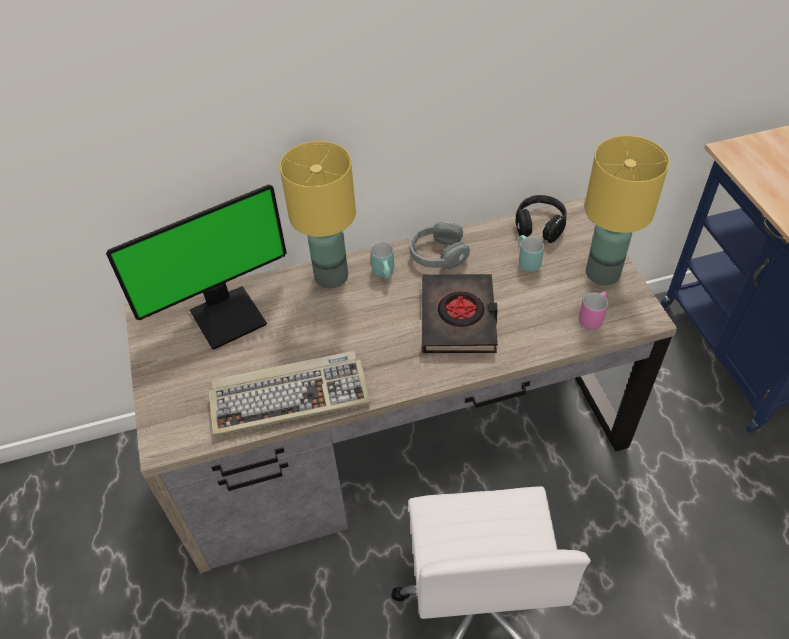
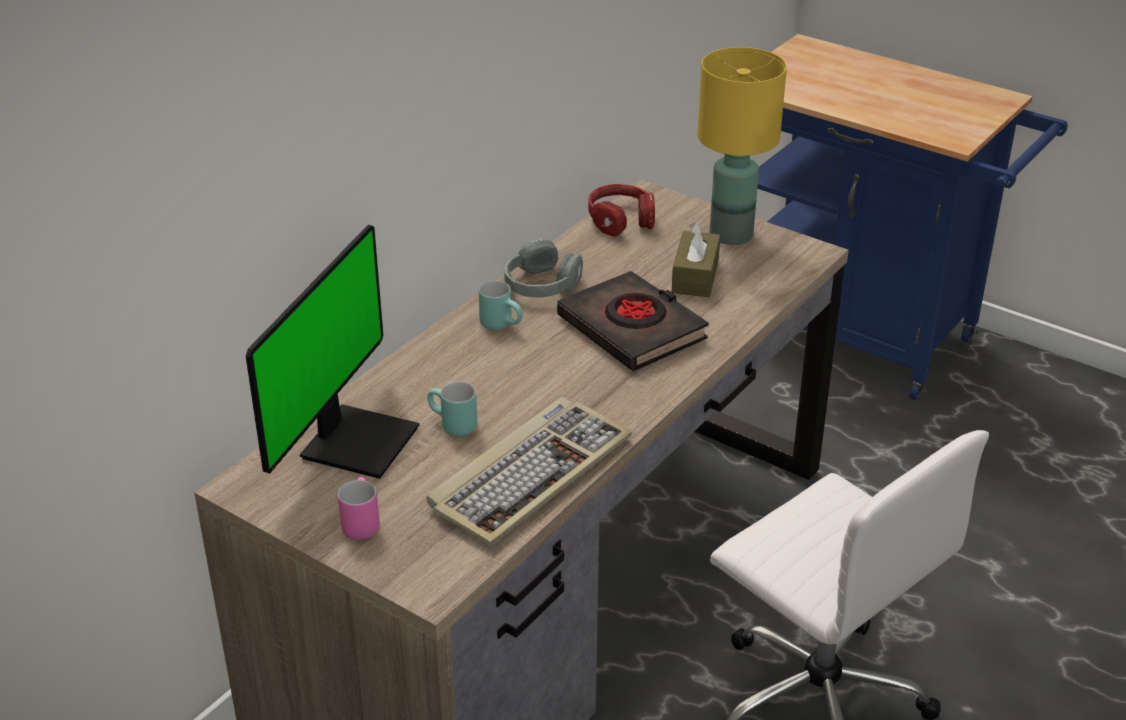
camera: 40 degrees left, 15 degrees down
yellow table lamp [280,141,356,288] -> none
black headphones [516,195,567,243] -> red headphones [588,184,655,237]
turquoise mug [519,235,544,272] -> turquoise mug moved to [427,382,477,436]
pink mug [579,291,608,329] -> pink mug moved to [338,477,380,540]
none -> brown tissue box [672,222,720,297]

